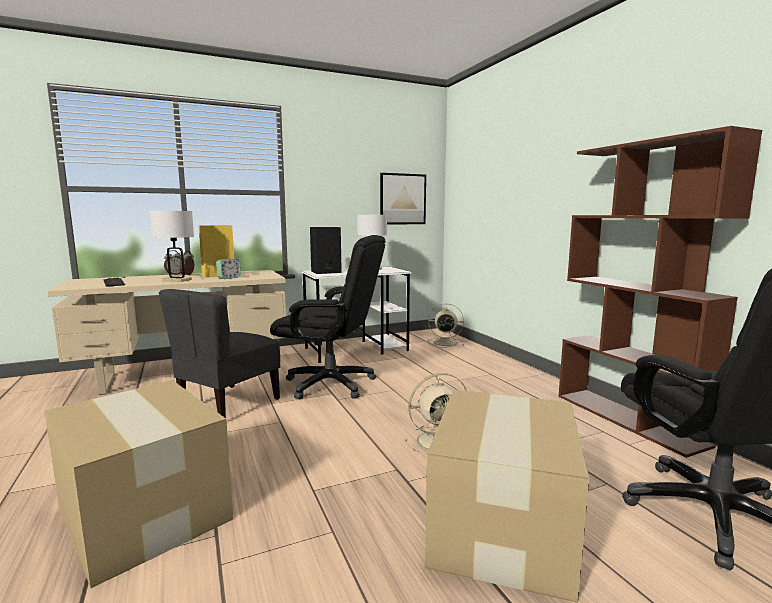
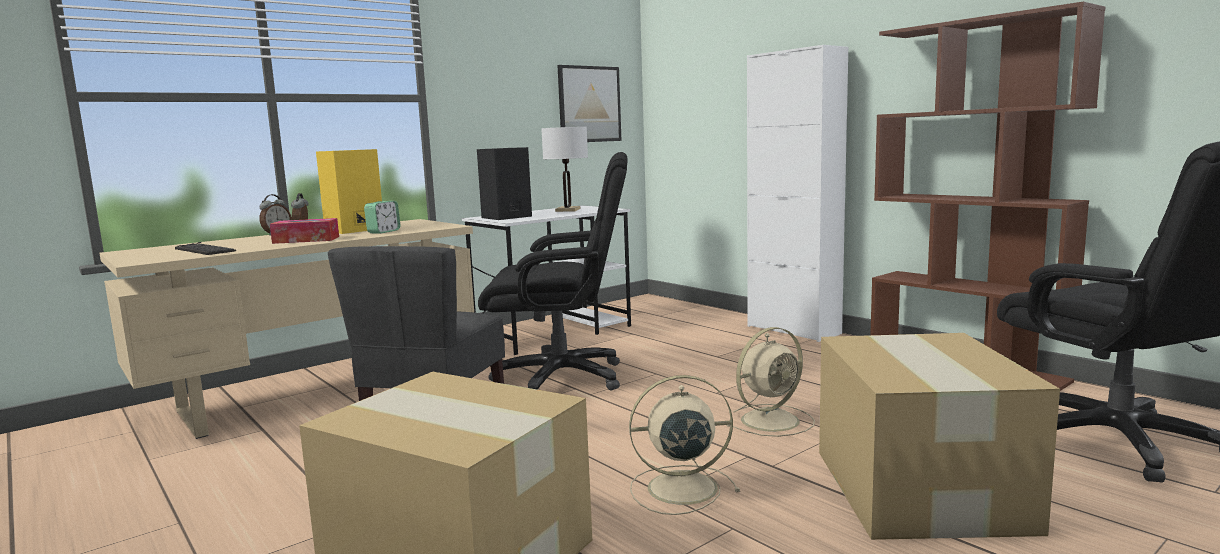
camera: 15 degrees left, 0 degrees up
white table lamp [150,211,194,282] -> tissue box [270,218,339,244]
beige fan [428,304,464,348] -> beige fan moved to [629,375,740,515]
none -> white cabinet [747,45,848,342]

